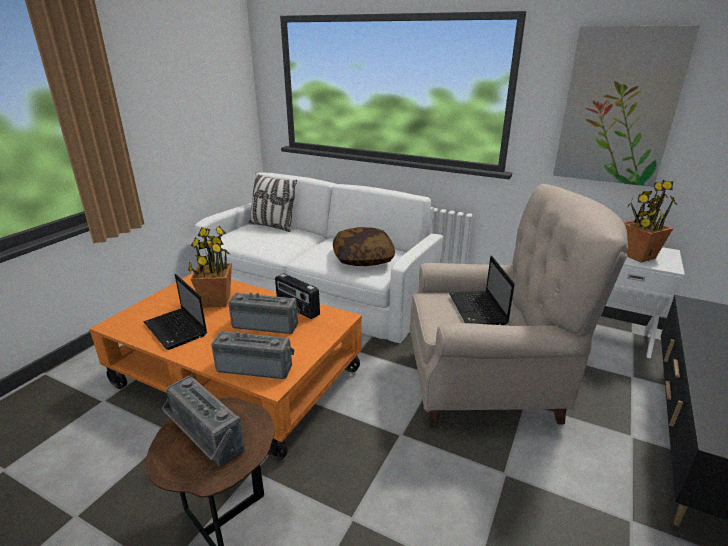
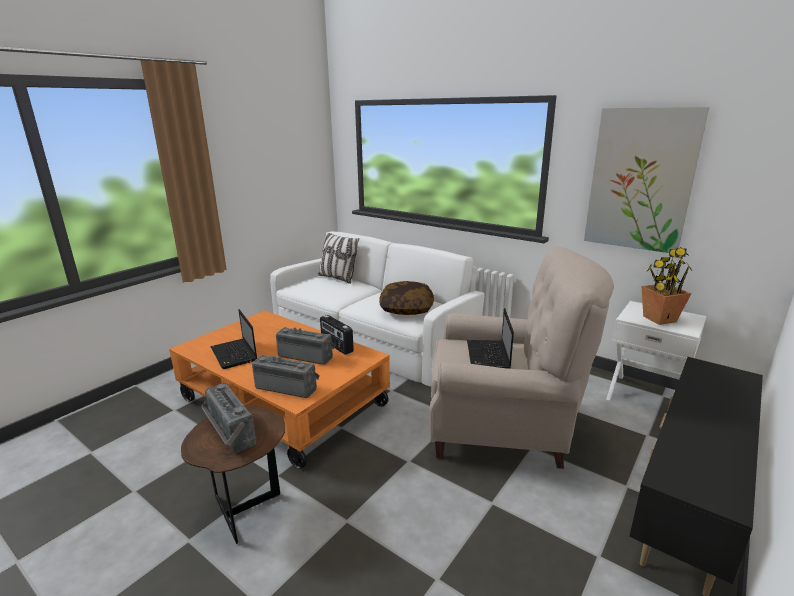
camera: 10 degrees right, 5 degrees down
potted plant [188,226,232,307] -> none

